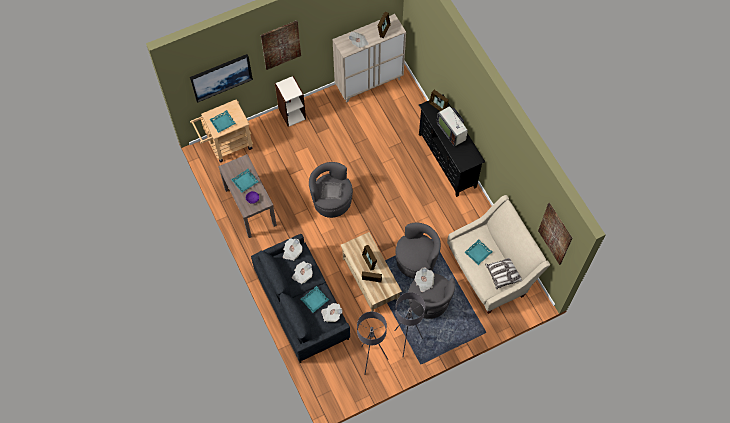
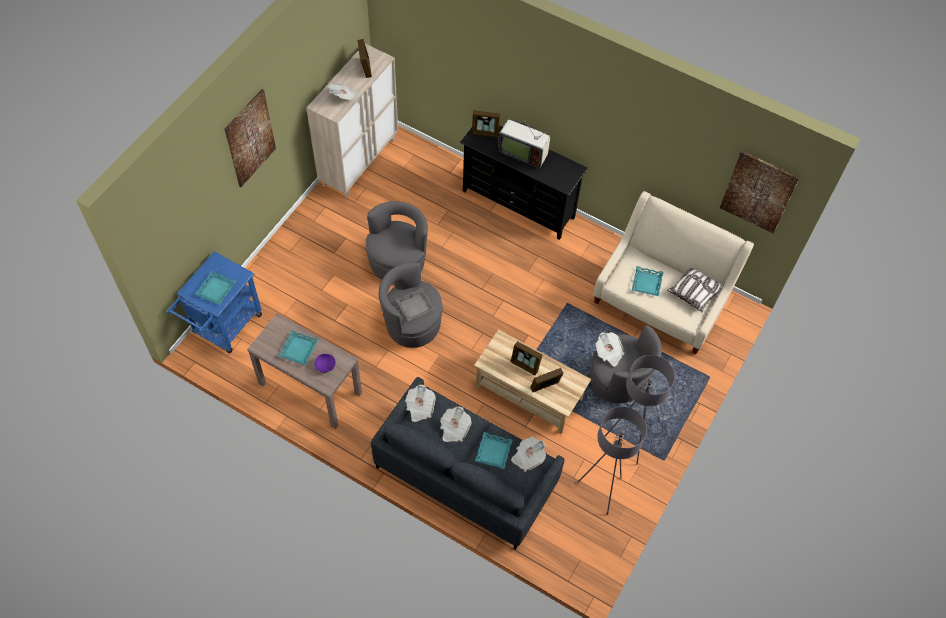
camera: 35 degrees left, 5 degrees down
picture [190,54,253,103] -> none
beige cart [190,99,253,162] -> blue cart [167,251,262,353]
bookcase [275,76,306,127] -> none
grey armchair [395,222,441,279] -> grey armchair moved to [366,201,428,284]

